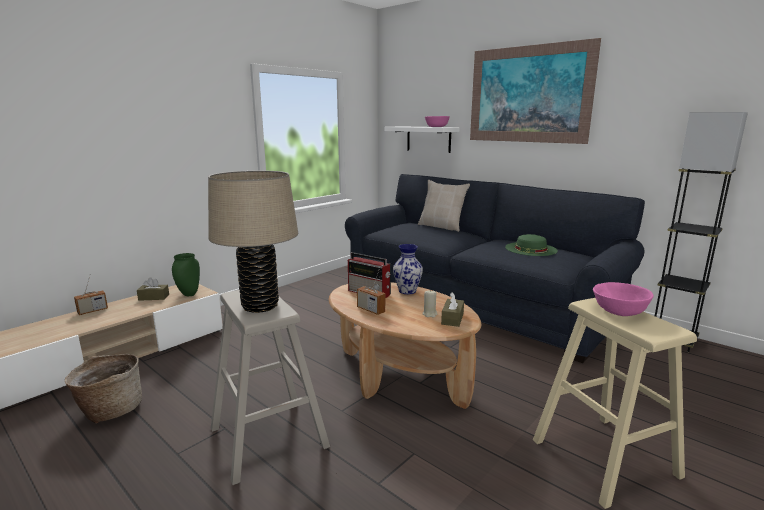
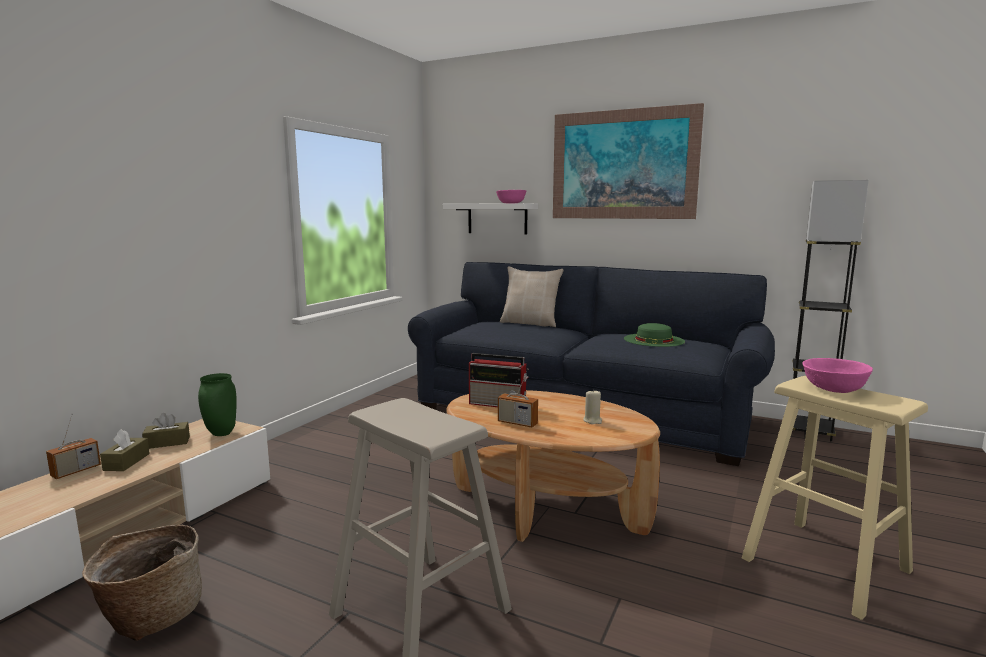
camera: 15 degrees left, 5 degrees down
beige table lamp [208,170,298,313] -> none
vase [393,244,423,294] -> none
brown tissue box [441,292,464,327] -> brown tissue box moved to [100,429,150,471]

